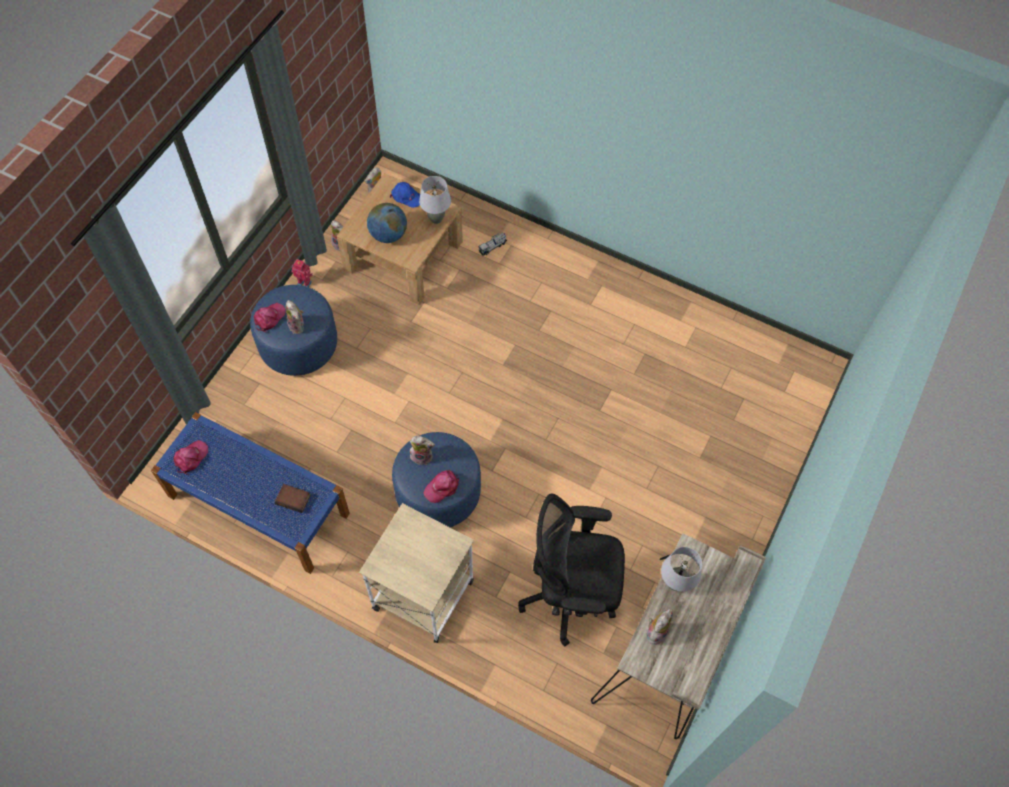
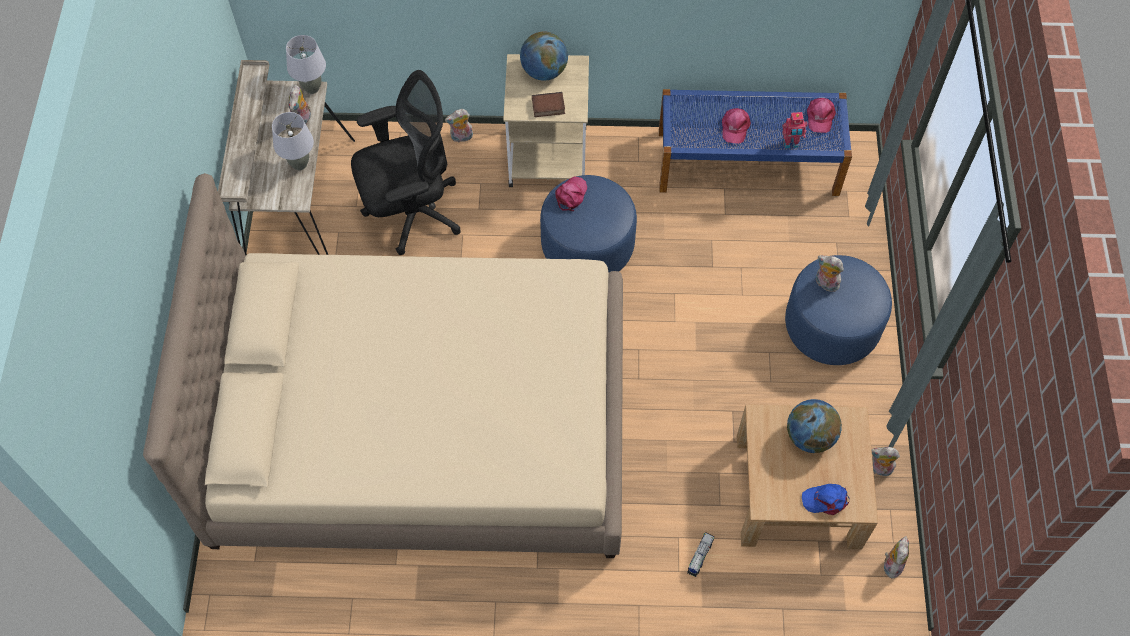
camera: 155 degrees right, 0 degrees up
pink cap [254,303,285,332] -> pink cap moved to [722,108,751,144]
book [275,484,311,513] -> book moved to [532,92,565,117]
toy robot [291,259,313,287] -> toy robot moved to [782,112,808,149]
plush toy [410,436,435,465] -> plush toy moved to [445,109,473,143]
grey table lamp [419,176,451,224] -> grey table lamp moved to [286,35,326,94]
none -> beige bed [143,173,623,558]
none -> globe [520,32,568,81]

